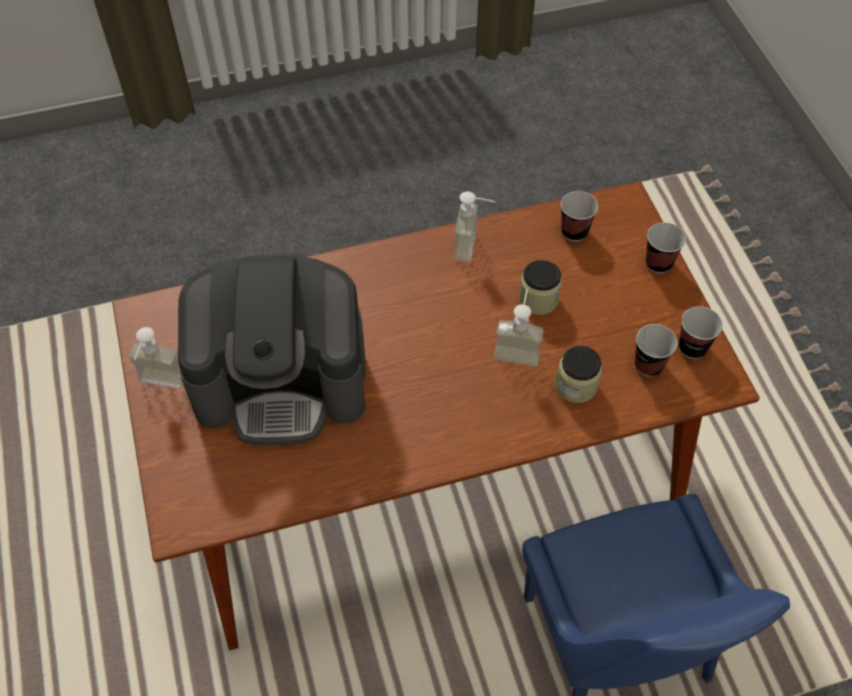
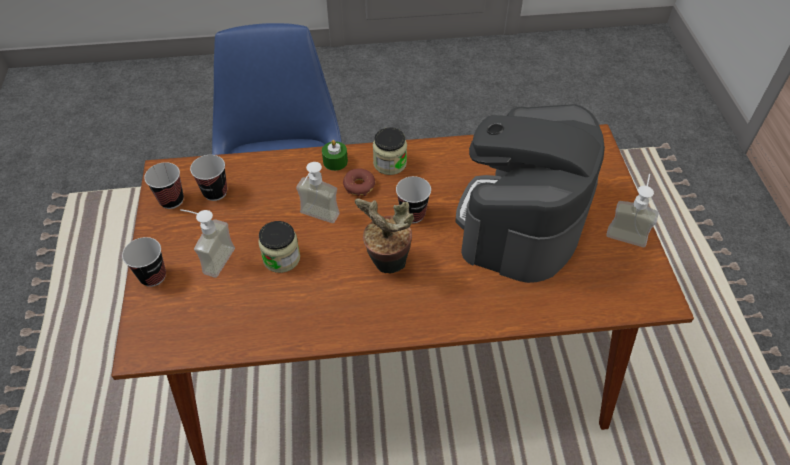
camera: 170 degrees left, 5 degrees down
coffee machine [178,255,366,445] -> coffee machine turned 75 degrees counterclockwise [455,104,605,283]
soap dispenser [454,192,495,262] -> soap dispenser moved to [180,209,235,278]
jar [555,346,602,403] -> jar moved to [373,127,407,175]
cup [561,191,598,242] -> cup moved to [396,176,431,223]
none -> green candle [322,140,348,171]
none -> donut [343,168,375,196]
none -> potted plant [355,198,414,273]

